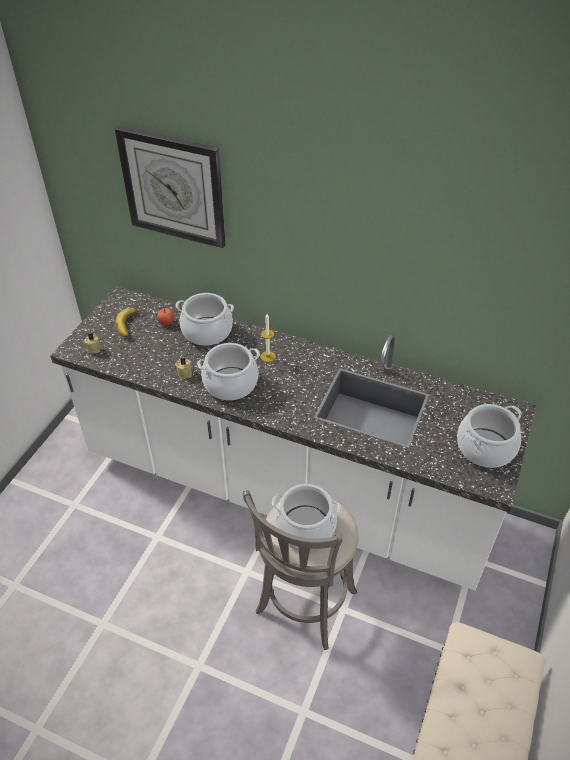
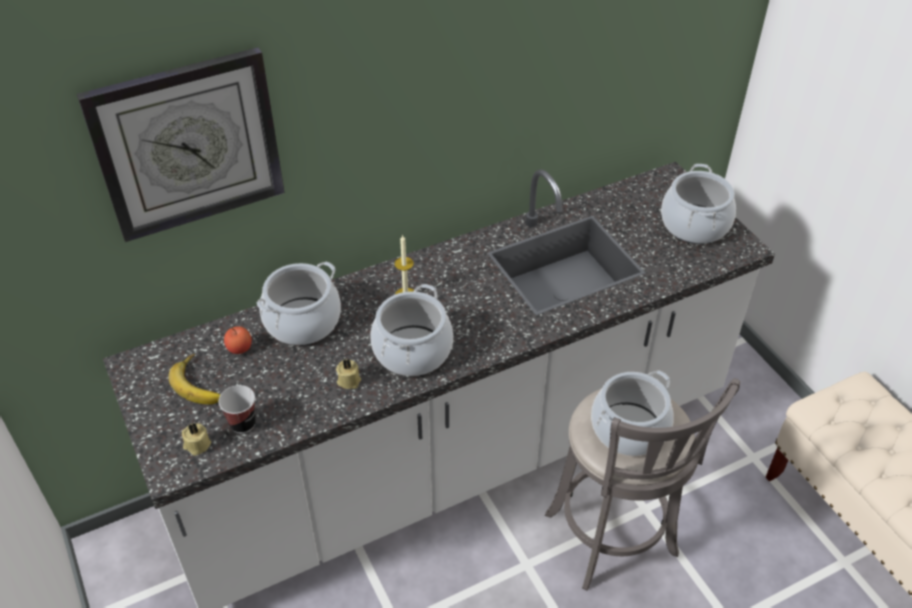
camera: 50 degrees left, 0 degrees up
none -> cup [218,385,256,433]

